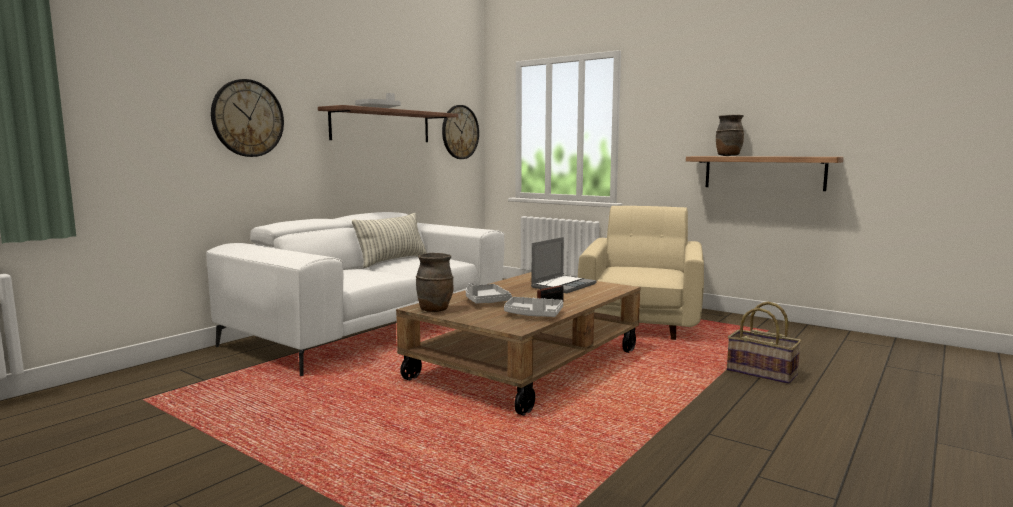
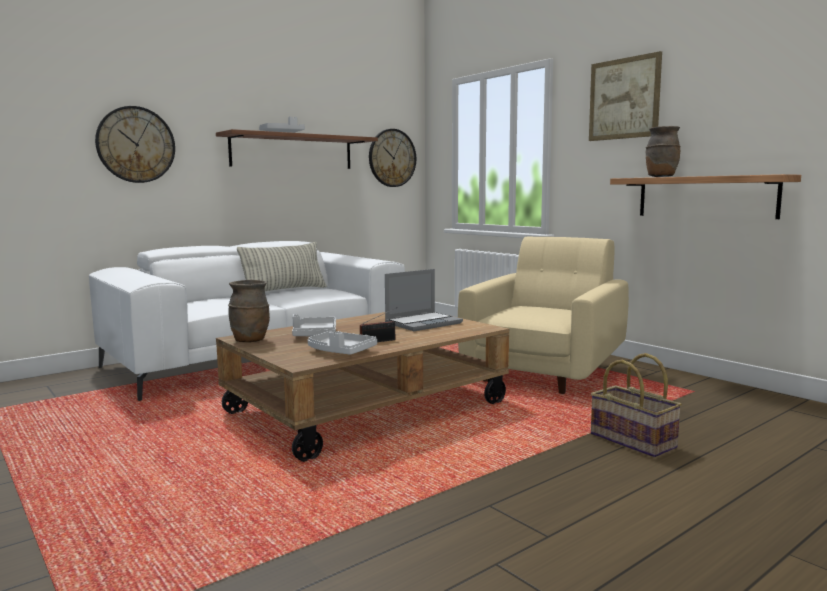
camera: 15 degrees right, 0 degrees up
none -> picture [589,51,662,141]

